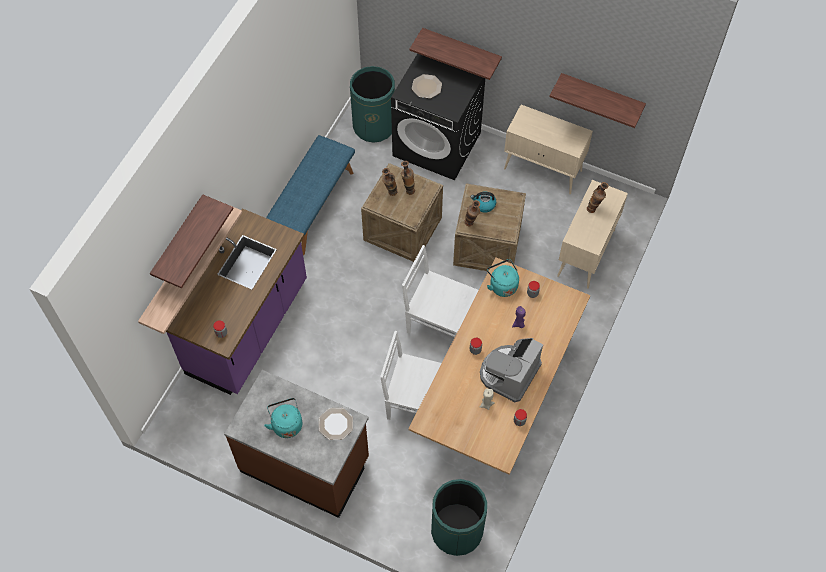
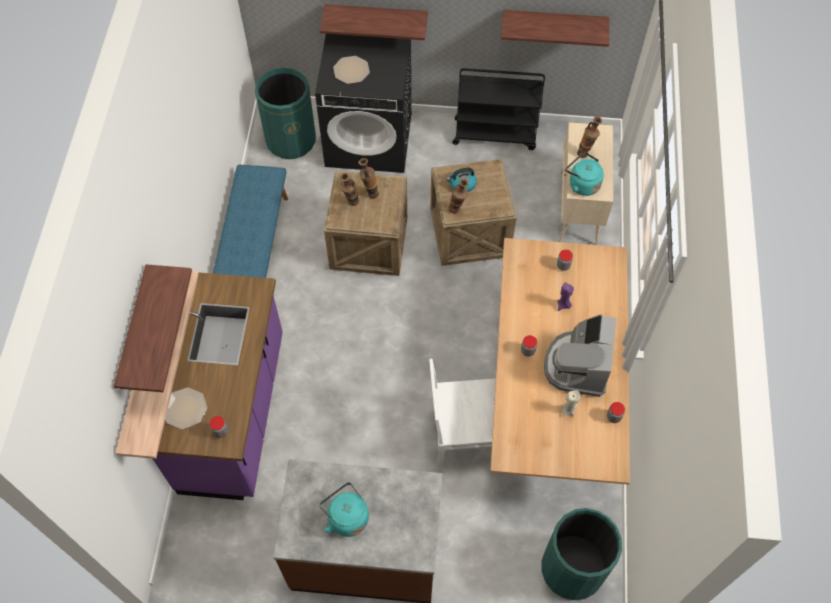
camera: 20 degrees left, 0 degrees up
plate [319,408,353,440] -> plate moved to [165,388,207,429]
white chair [402,245,479,337] -> none
turquoise kettle [487,259,519,297] -> turquoise kettle moved to [566,152,604,196]
beige cabinet [504,105,593,194] -> black cart [452,68,545,150]

